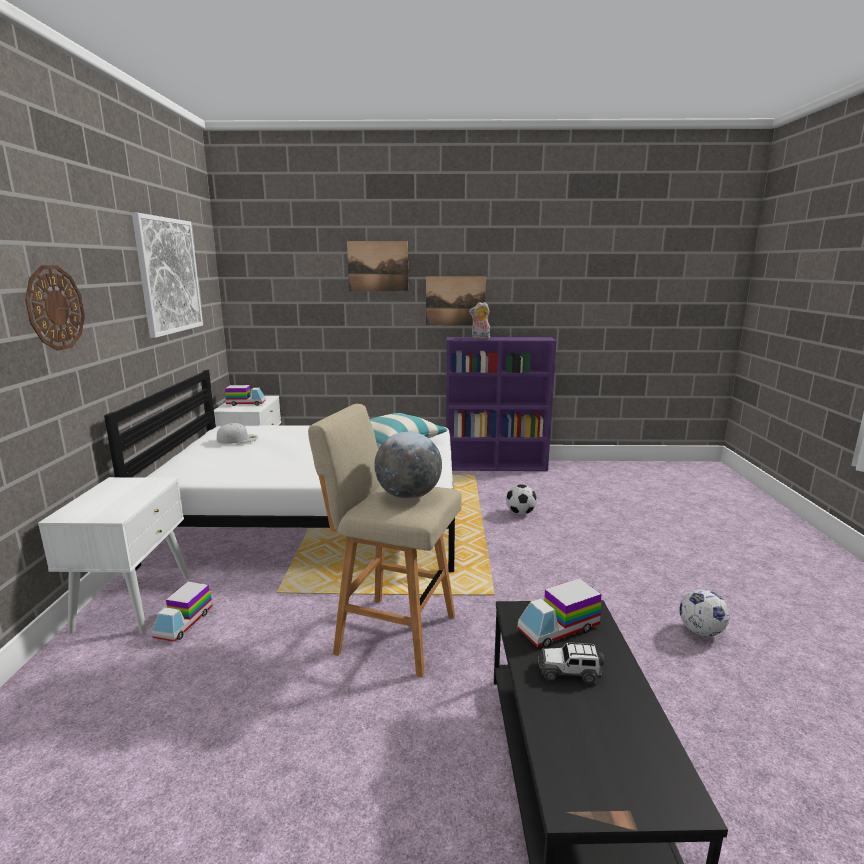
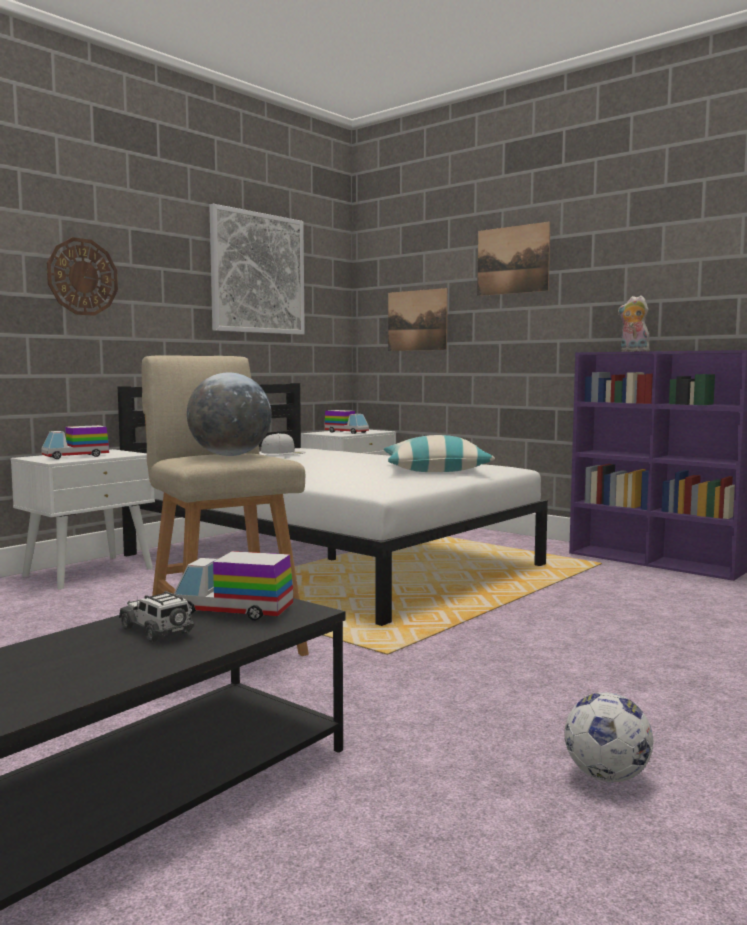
camera: 40 degrees right, 10 degrees down
toy truck [152,582,212,642] -> toy truck moved to [41,425,109,459]
picture [426,276,486,325] -> picture moved to [388,288,448,351]
football [506,484,537,515] -> none

